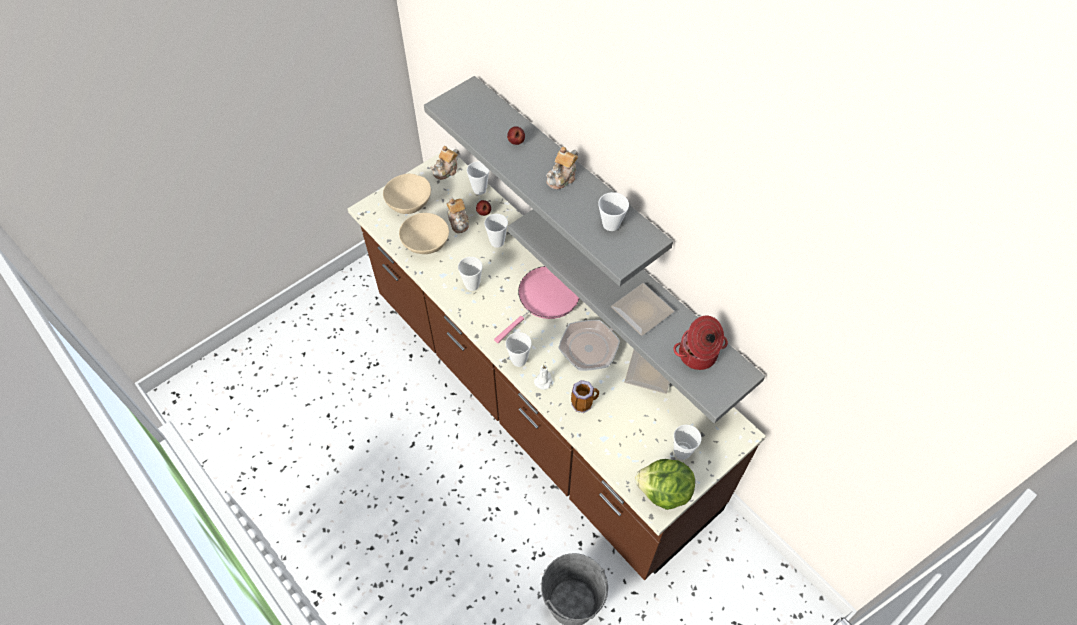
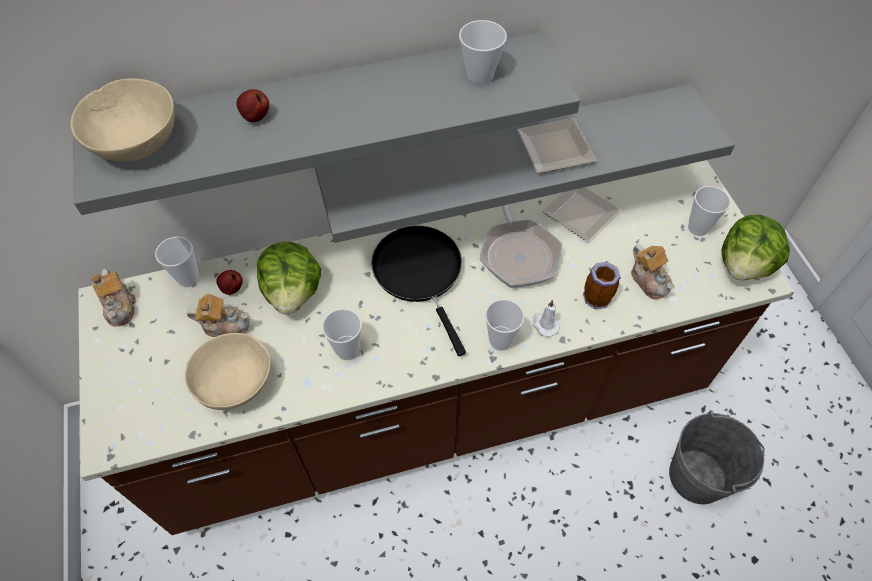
camera: 65 degrees left, 0 degrees up
beige bowl [383,174,431,214] -> beige bowl moved to [71,78,175,162]
cup [484,214,508,248] -> lettuce [257,241,322,315]
pink frying pan [494,266,580,343] -> black frying pan [371,226,466,356]
teapot [546,147,578,190] -> teapot moved to [631,244,675,299]
cooking pot [674,316,728,370] -> none

